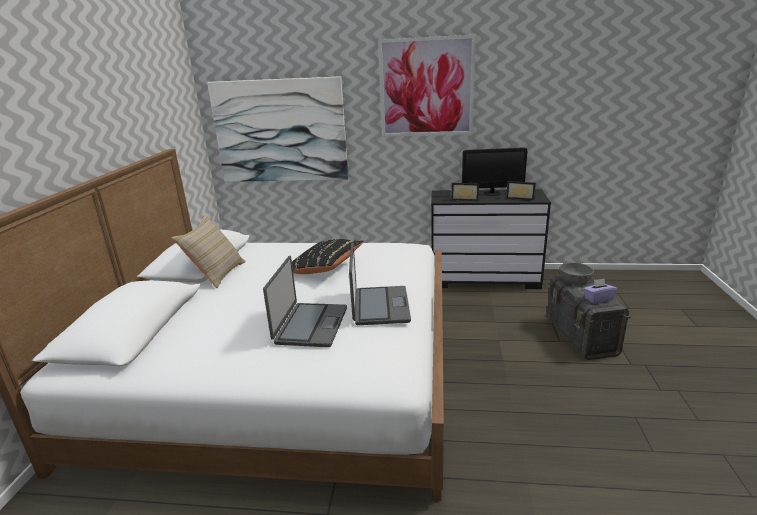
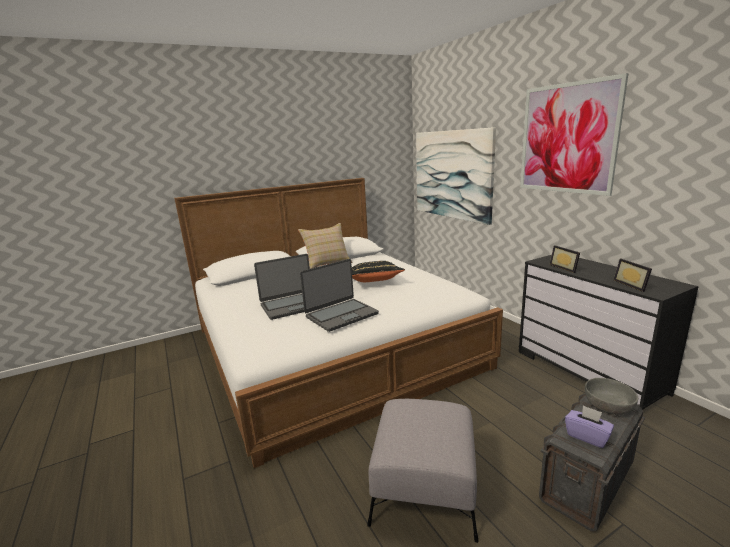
camera: 55 degrees right, 5 degrees down
monitor [462,147,527,196] -> none
none -> grey ottoman [367,399,478,543]

